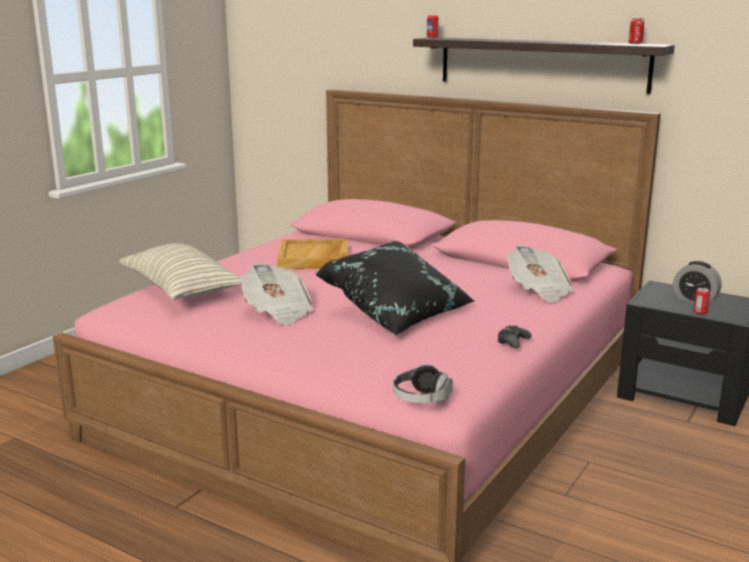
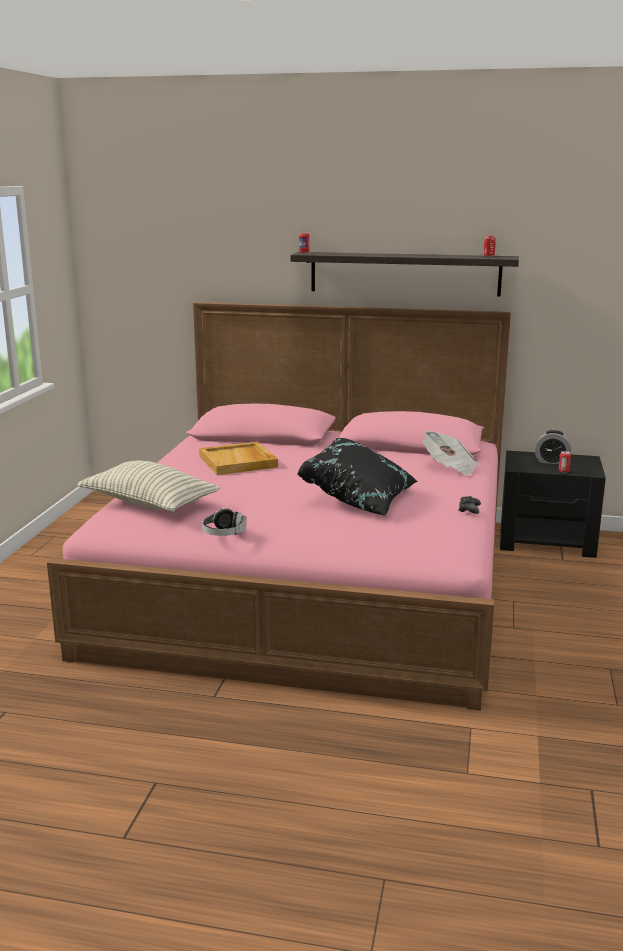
camera: 20 degrees left, 0 degrees up
newspaper [240,263,314,326] -> none
headphones [393,364,453,403] -> headphones moved to [202,508,246,536]

